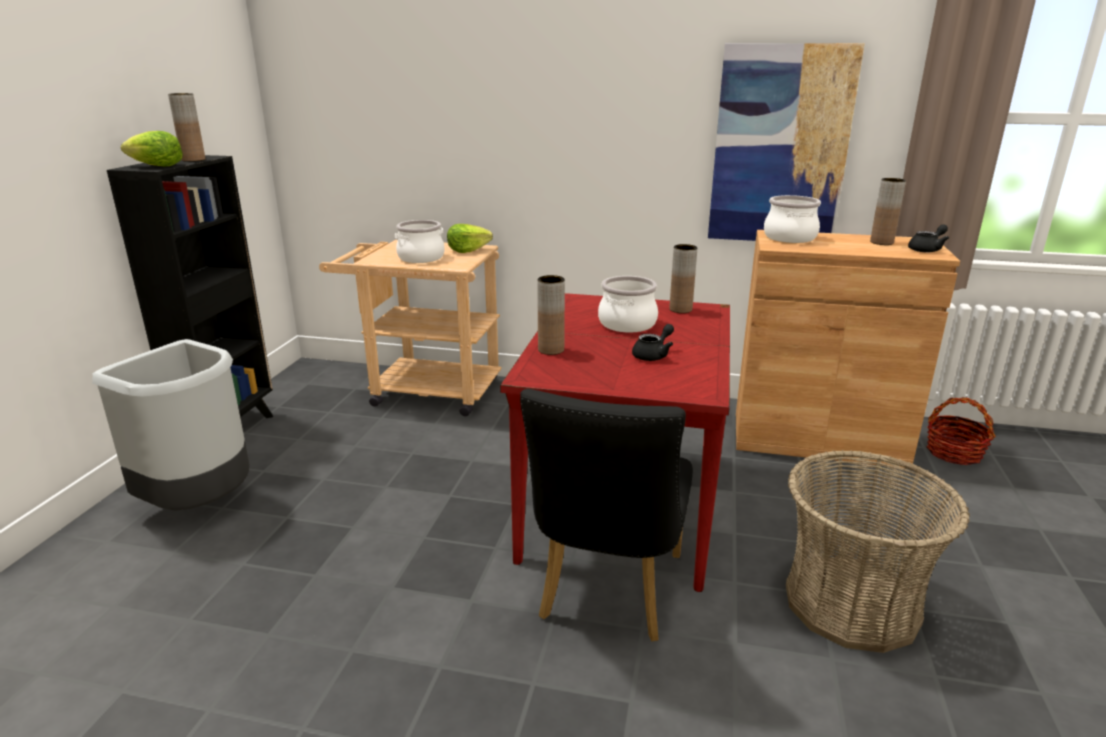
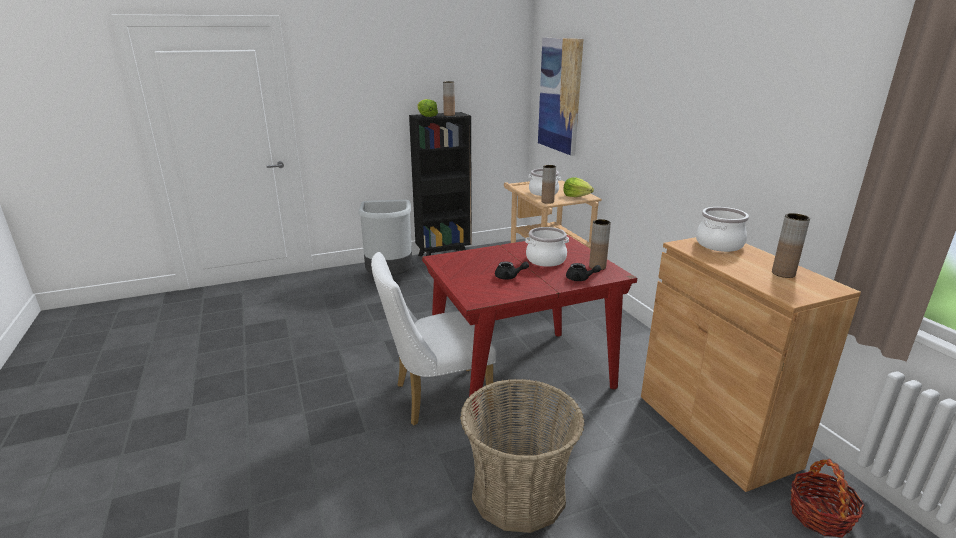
camera: 55 degrees right, 0 degrees up
black chair [520,389,693,641] -> white chair [371,252,496,425]
brown vase [537,275,565,355] -> brown vase moved to [541,165,556,204]
picture [708,43,865,241] -> picture moved to [538,38,583,156]
black teapot [908,224,949,252] -> black teapot moved to [566,263,601,281]

